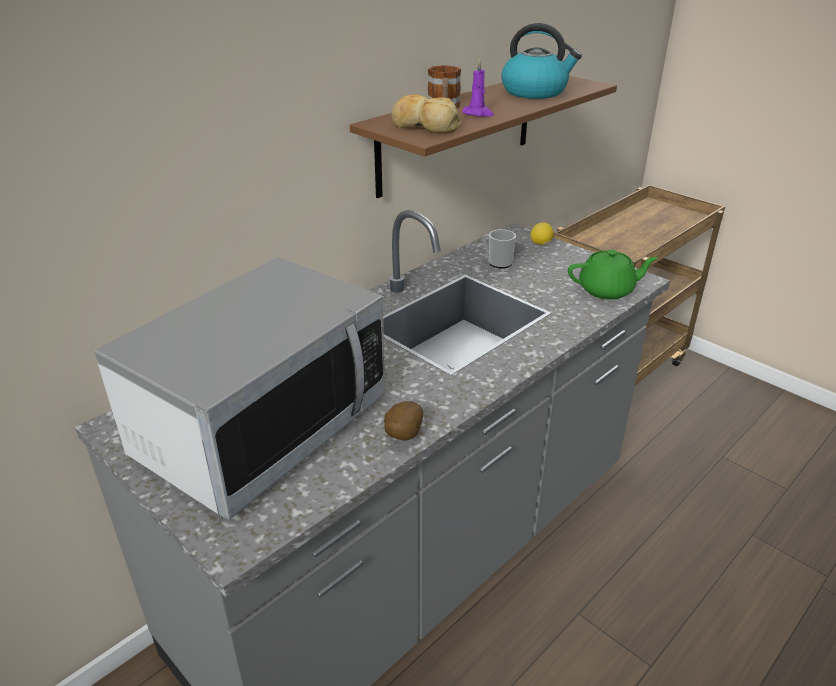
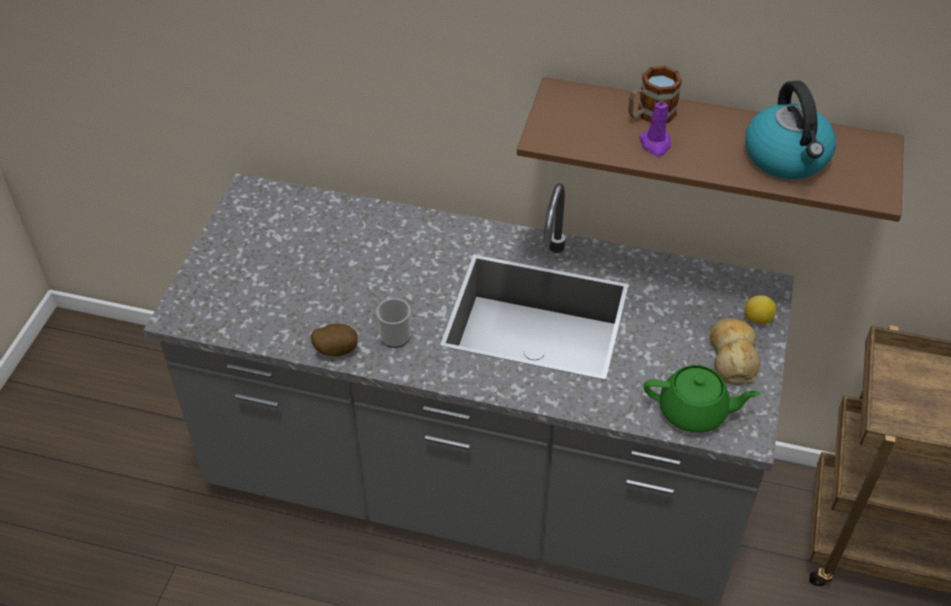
camera: 60 degrees right, 15 degrees up
microwave [94,257,385,520] -> none
bread [391,95,461,134] -> bread moved to [710,318,760,385]
mug [483,229,516,268] -> mug moved to [376,297,411,348]
green teapot [568,250,658,299] -> green teapot turned 45 degrees counterclockwise [644,365,760,433]

